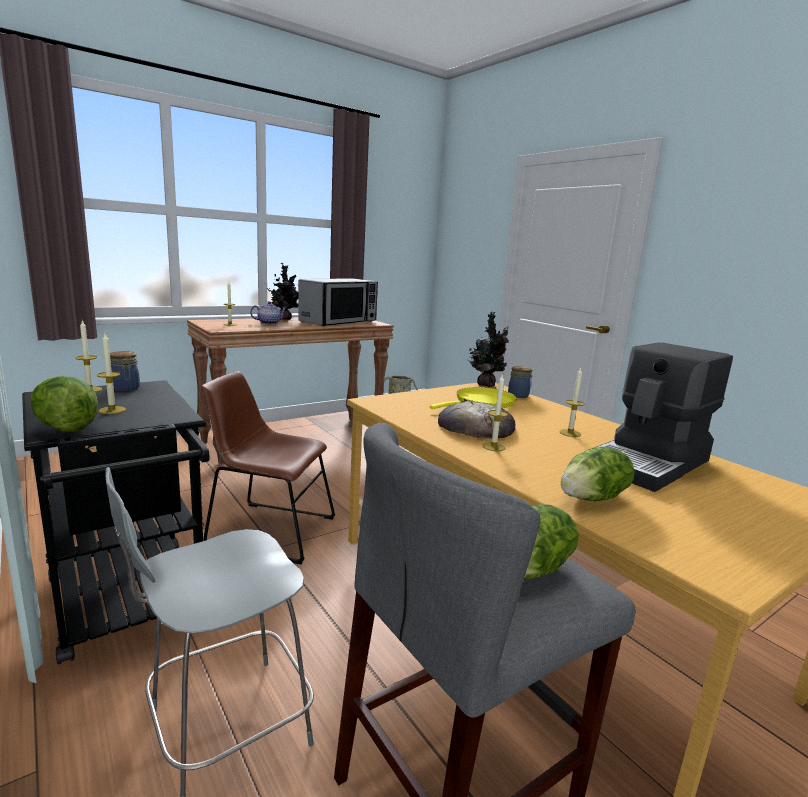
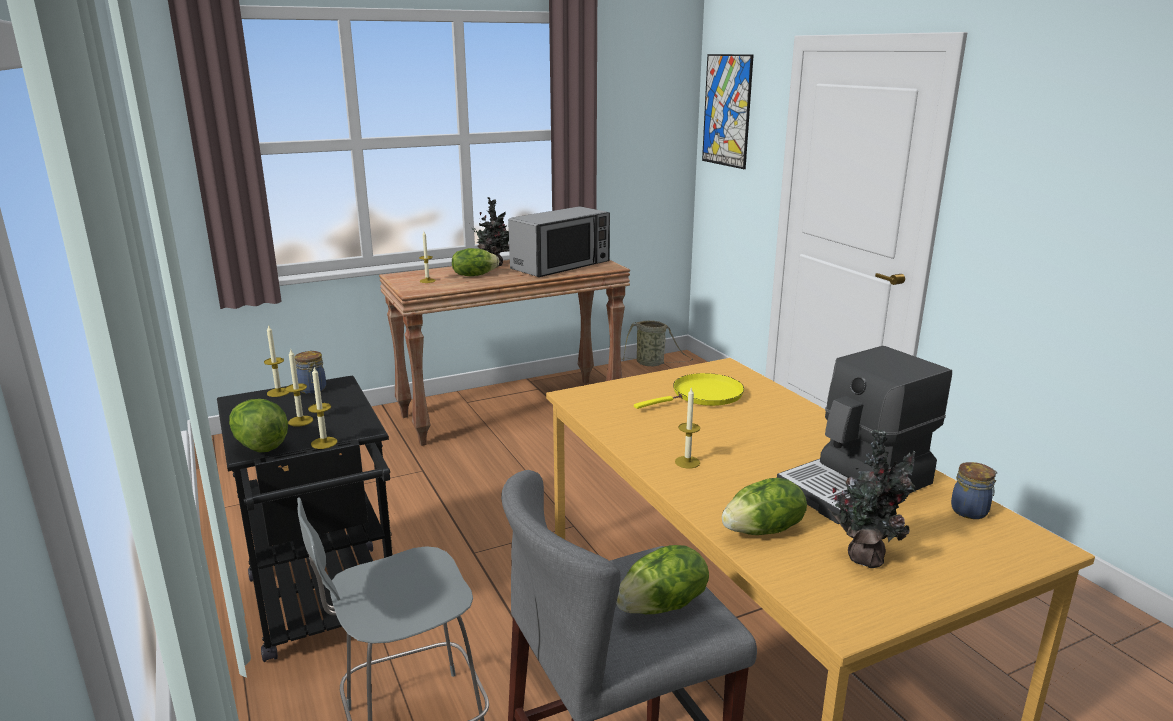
camera: 10 degrees right, 5 degrees up
brown chair [201,371,335,564] -> none
teapot [250,301,288,325] -> lettuce [452,248,499,276]
bread [438,401,515,439] -> none
potted plant [468,312,509,387] -> potted plant moved to [828,430,916,568]
jar [508,366,533,398] -> jar moved to [951,462,998,519]
candle [559,367,584,437] -> candle moved to [308,367,338,449]
none -> picture [702,54,754,169]

